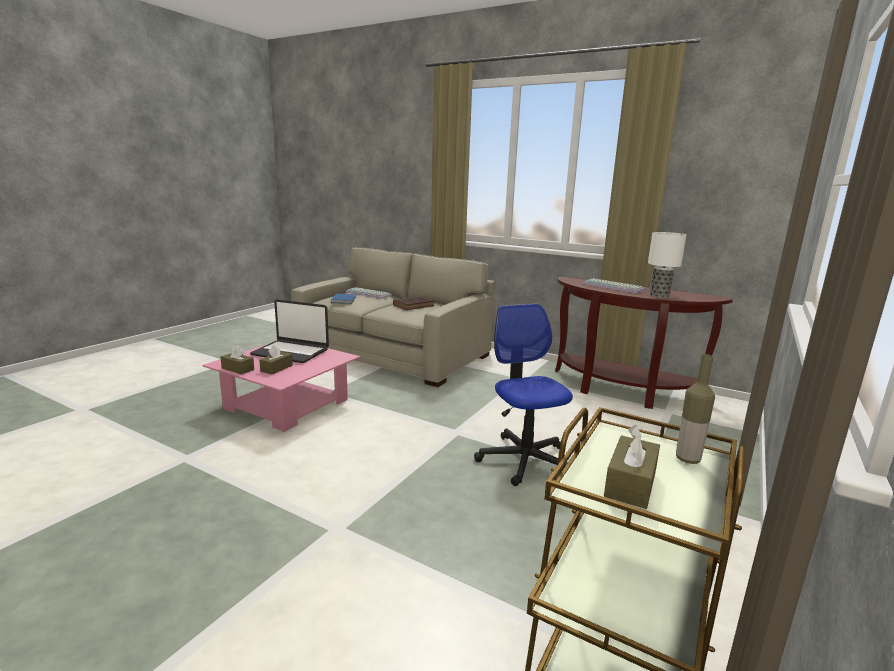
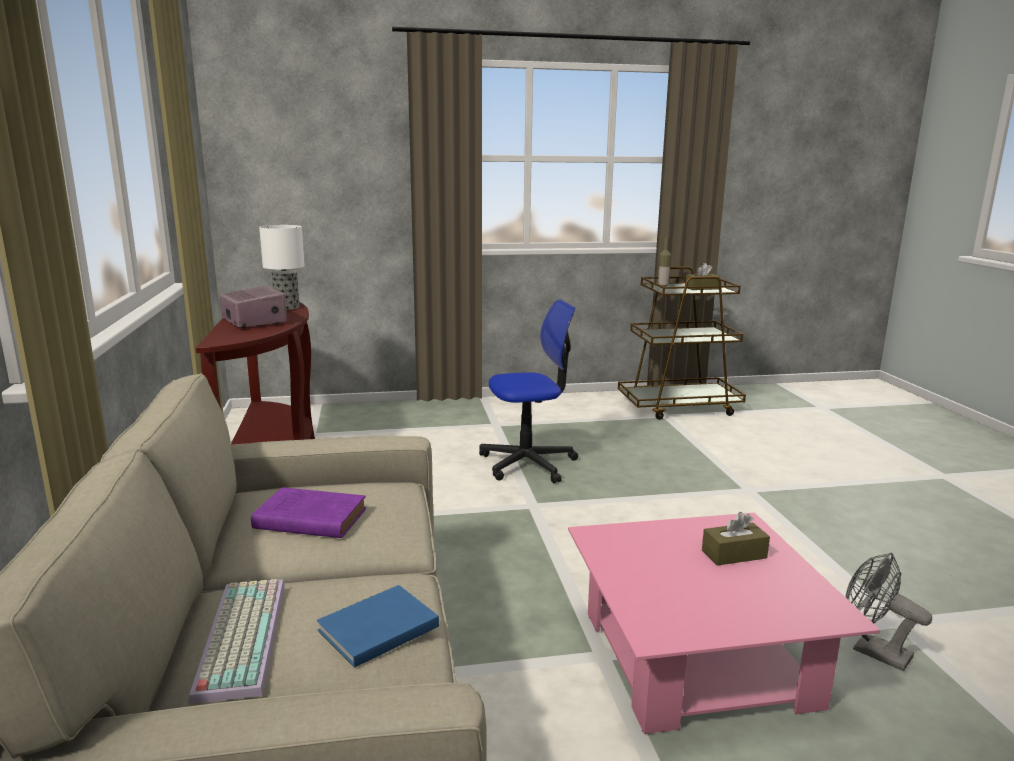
camera: 130 degrees left, 0 degrees up
brown tissue box [221,345,254,374] -> none
laptop [250,299,329,363] -> none
brown book [393,296,435,310] -> purple book [251,487,366,538]
office chair [474,304,573,486] -> office chair turned 135 degrees counterclockwise [479,299,578,483]
keyboard [583,278,645,293] -> radio [220,286,287,328]
none -> grey fan [845,553,932,671]

